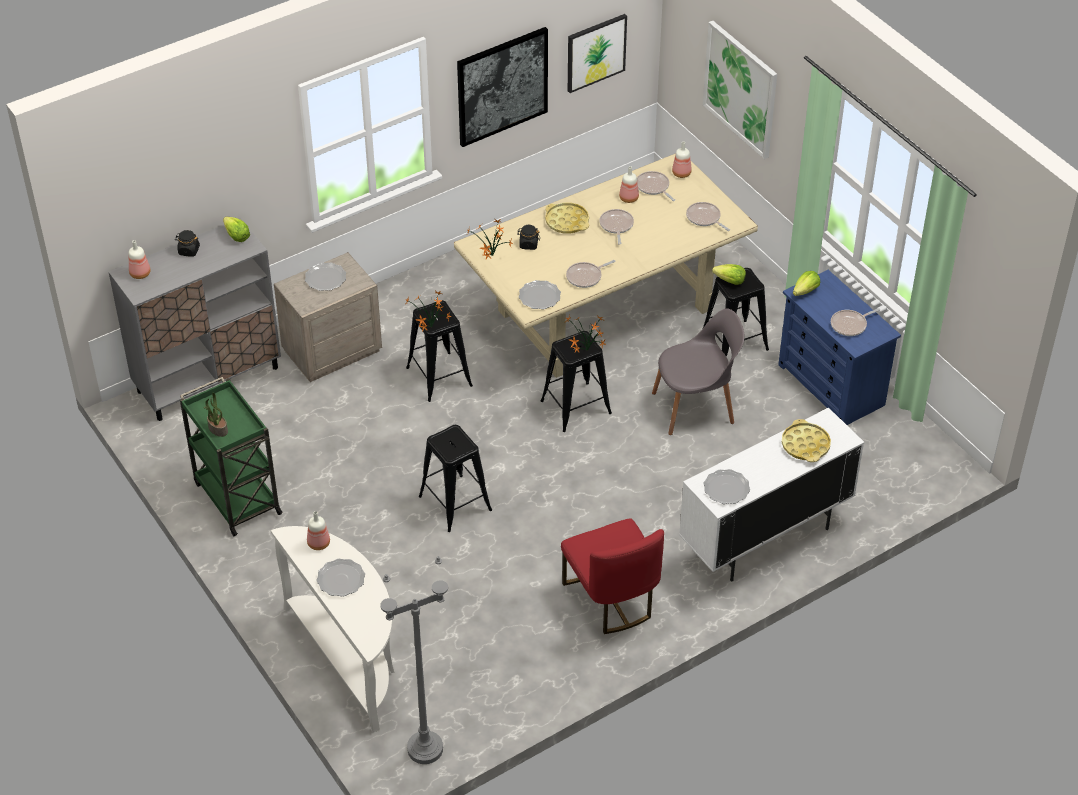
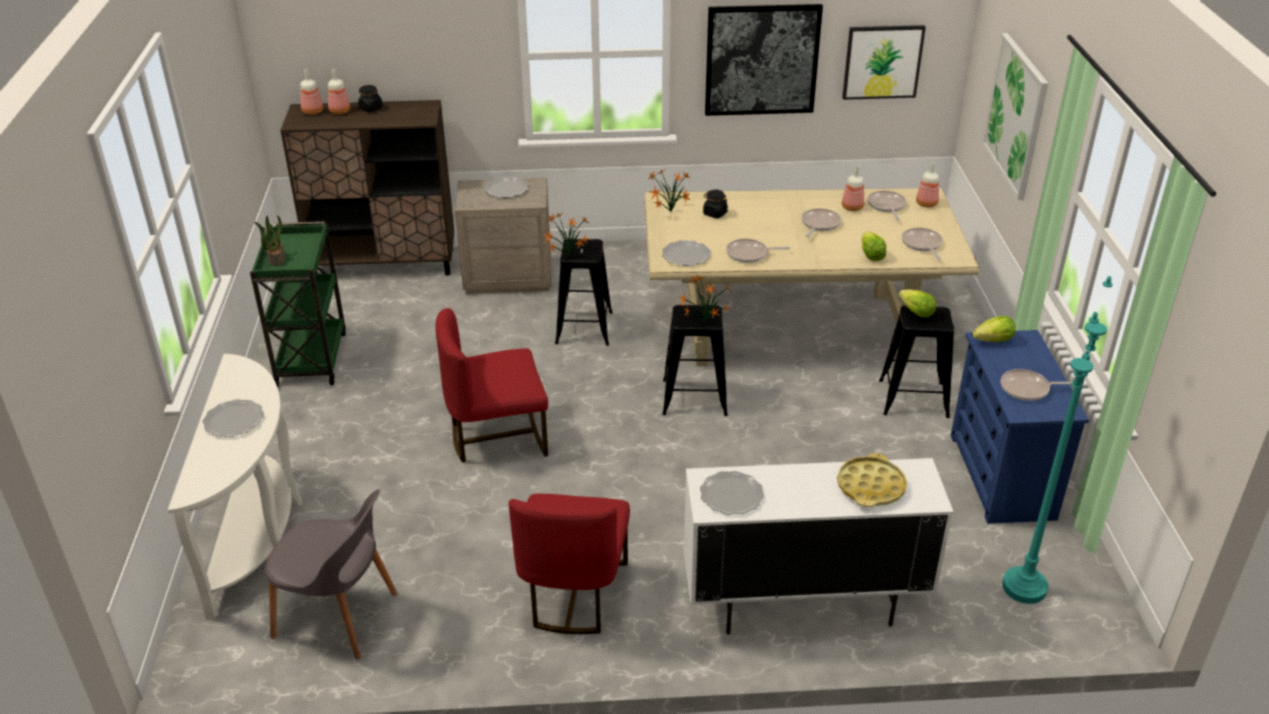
camera: 30 degrees right, 10 degrees down
grey cabinet [109,218,281,421] -> brown cabinet [280,100,455,275]
lettuce [223,217,250,242] -> lettuce moved to [862,231,887,261]
bottle [307,511,330,550] -> bottle moved to [328,69,350,114]
grey floor lamp [380,556,448,764] -> none
black stool [419,425,492,532] -> red chair [435,308,548,463]
yellow tray [545,203,589,234] -> none
grey chair [652,309,745,435] -> grey chair moved to [265,489,398,659]
none -> turquoise floor lamp [1002,276,1113,604]

